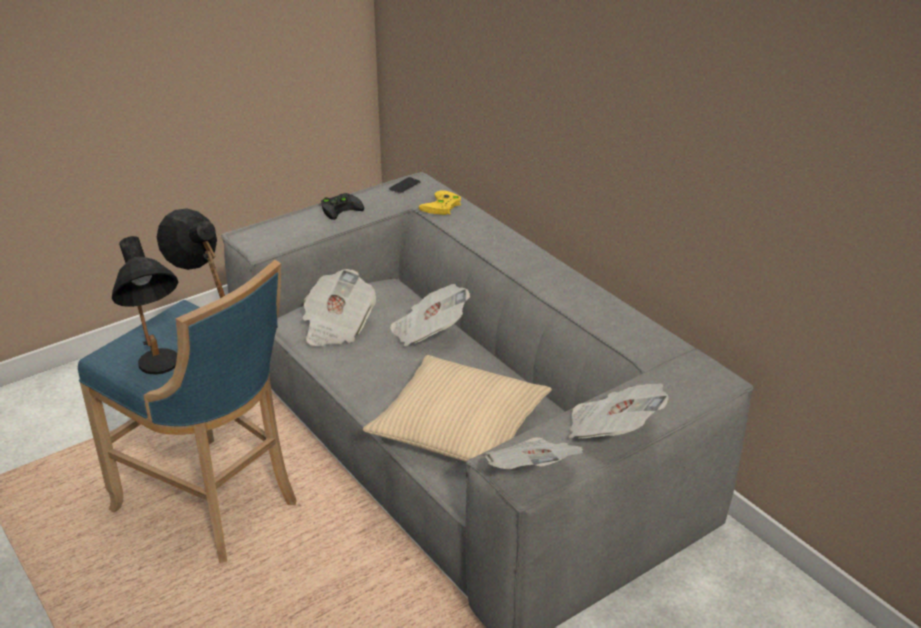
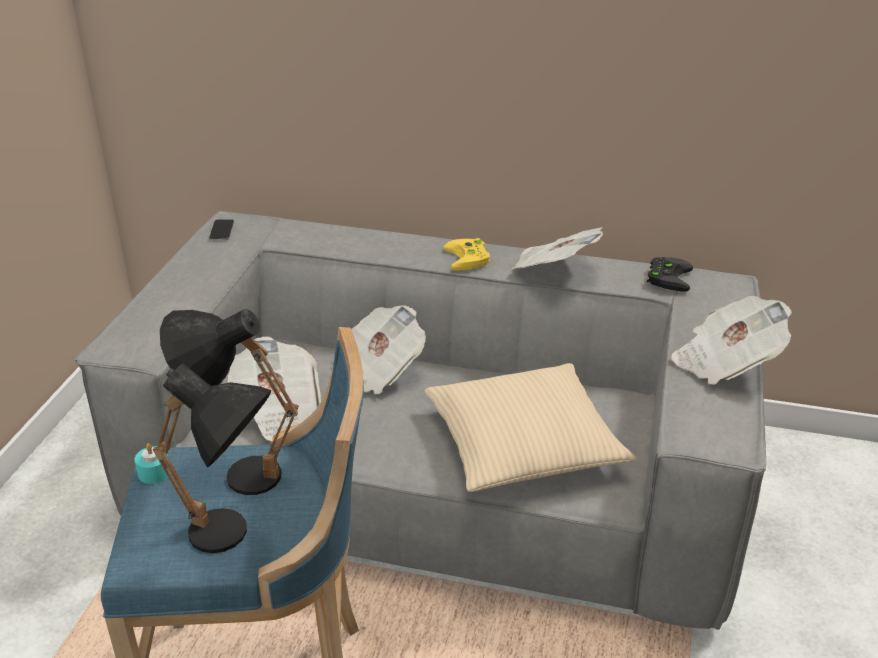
camera: 40 degrees left, 0 degrees up
black game controller [321,193,364,220] -> black game controller moved to [647,257,693,292]
yellow game controller [419,191,461,215] -> yellow game controller moved to [443,238,490,270]
newspaper [485,437,583,469] -> newspaper moved to [512,227,603,269]
none -> turquoise candle [134,443,171,484]

